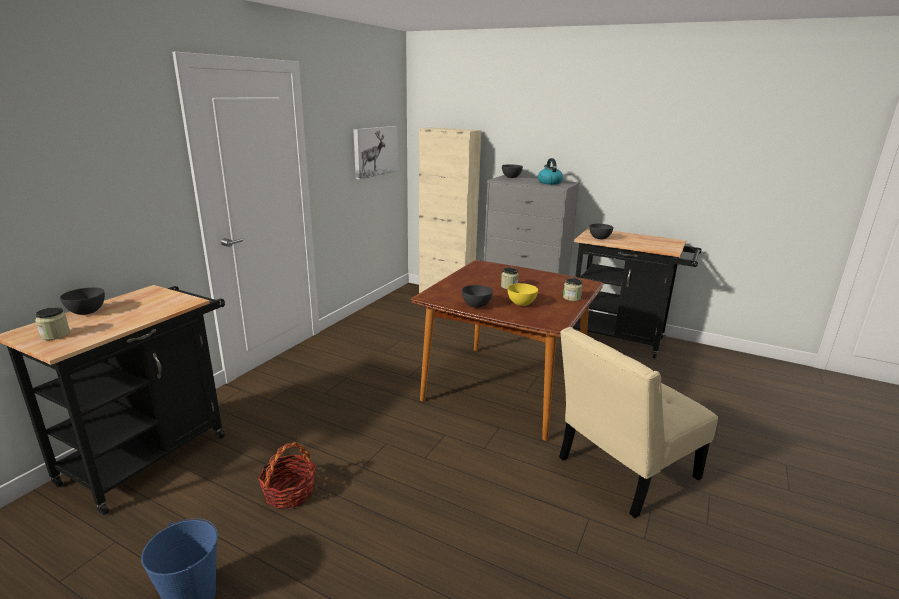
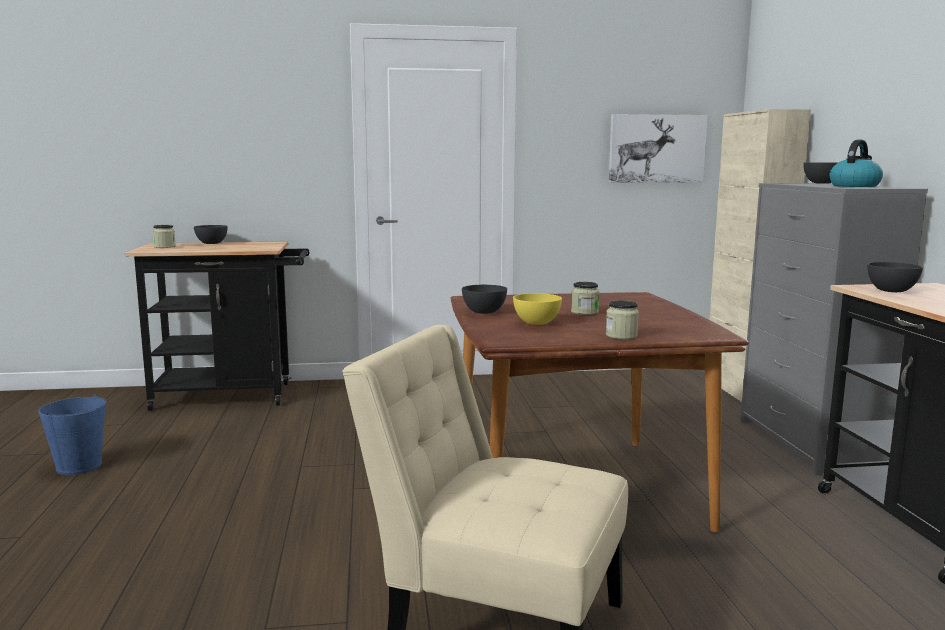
camera: 55 degrees right, 10 degrees down
basket [258,442,316,509] -> none

